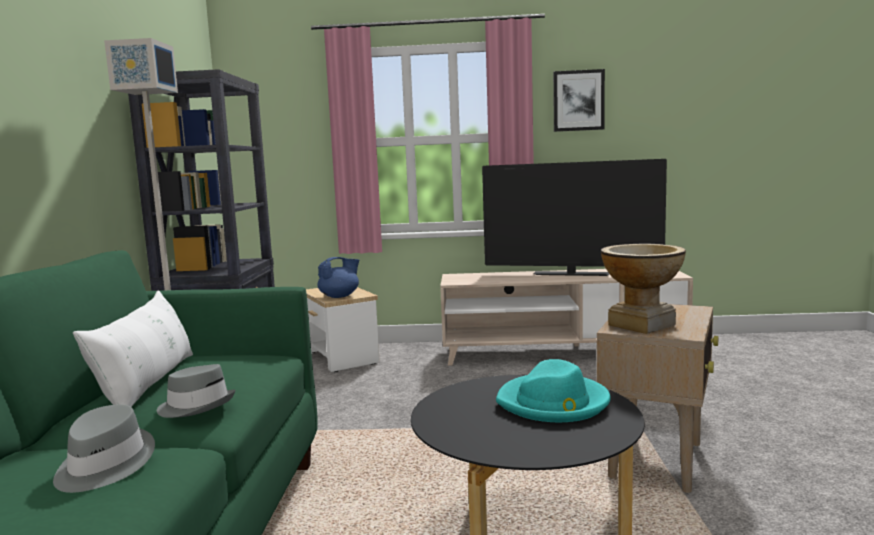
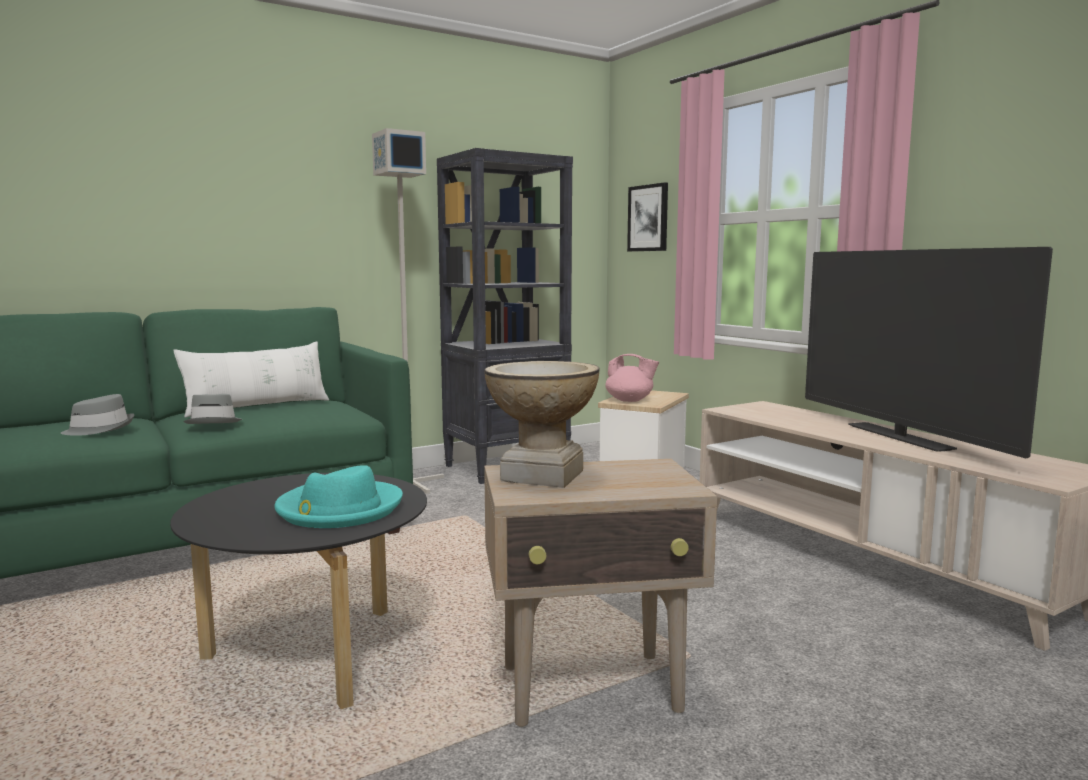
camera: 55 degrees right, 0 degrees up
blue teapot [317,257,359,298] -> pink teapot [605,354,659,402]
picture [553,69,605,132] -> picture moved to [627,182,668,252]

